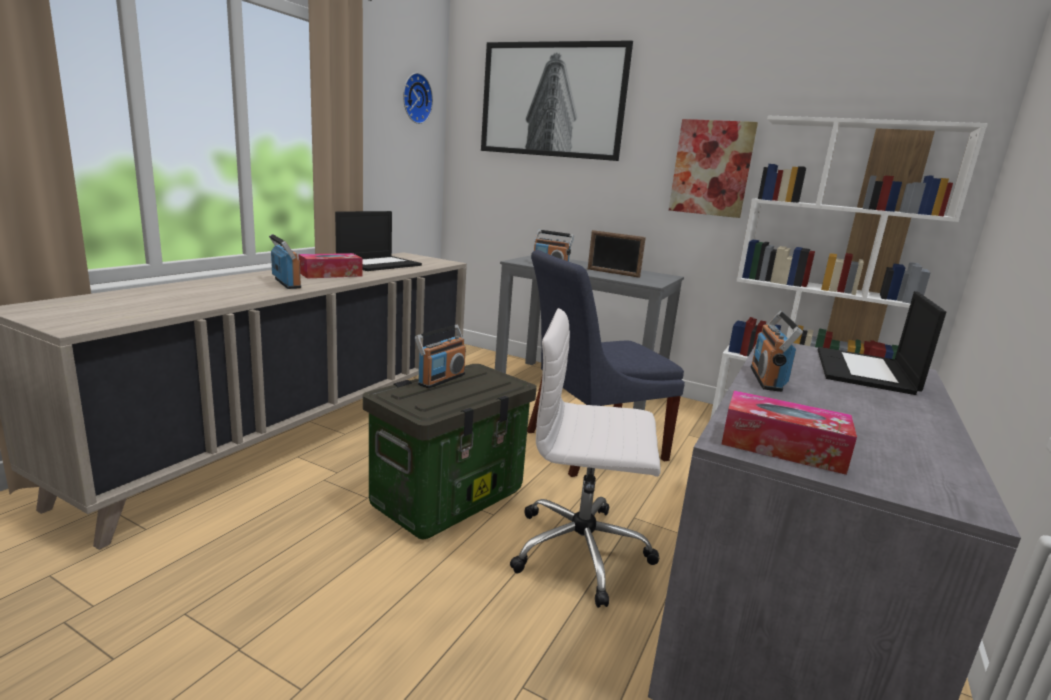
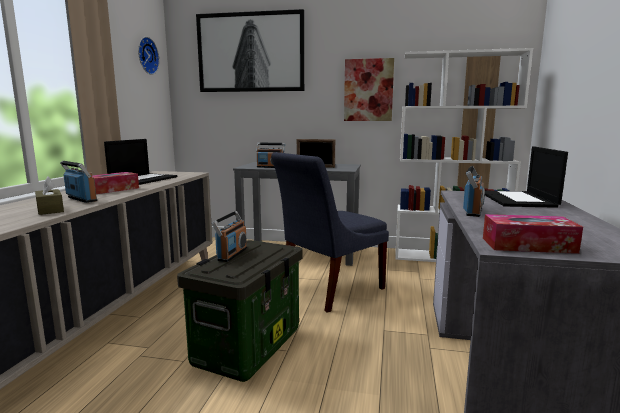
camera: 15 degrees left, 5 degrees down
white office chair [510,308,661,608] -> none
radio [751,311,803,392] -> radio turned 150 degrees counterclockwise [463,166,485,217]
none -> brown tissue box [35,176,64,215]

